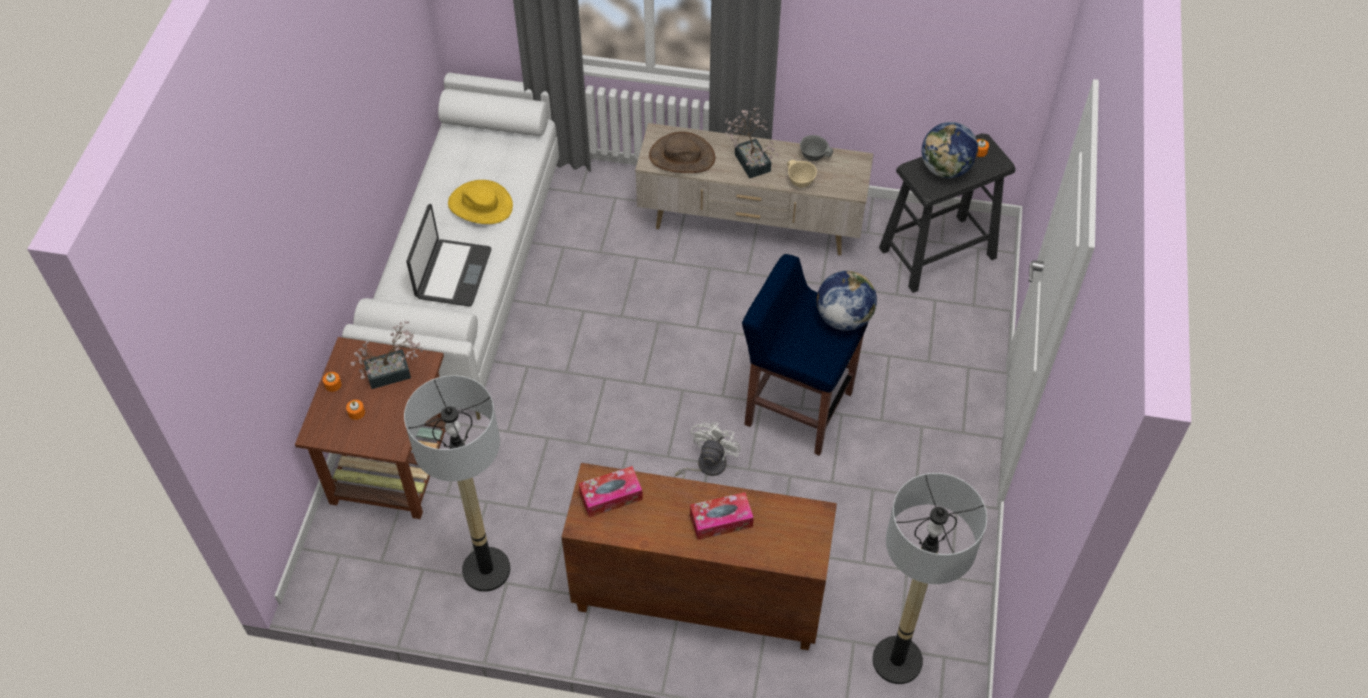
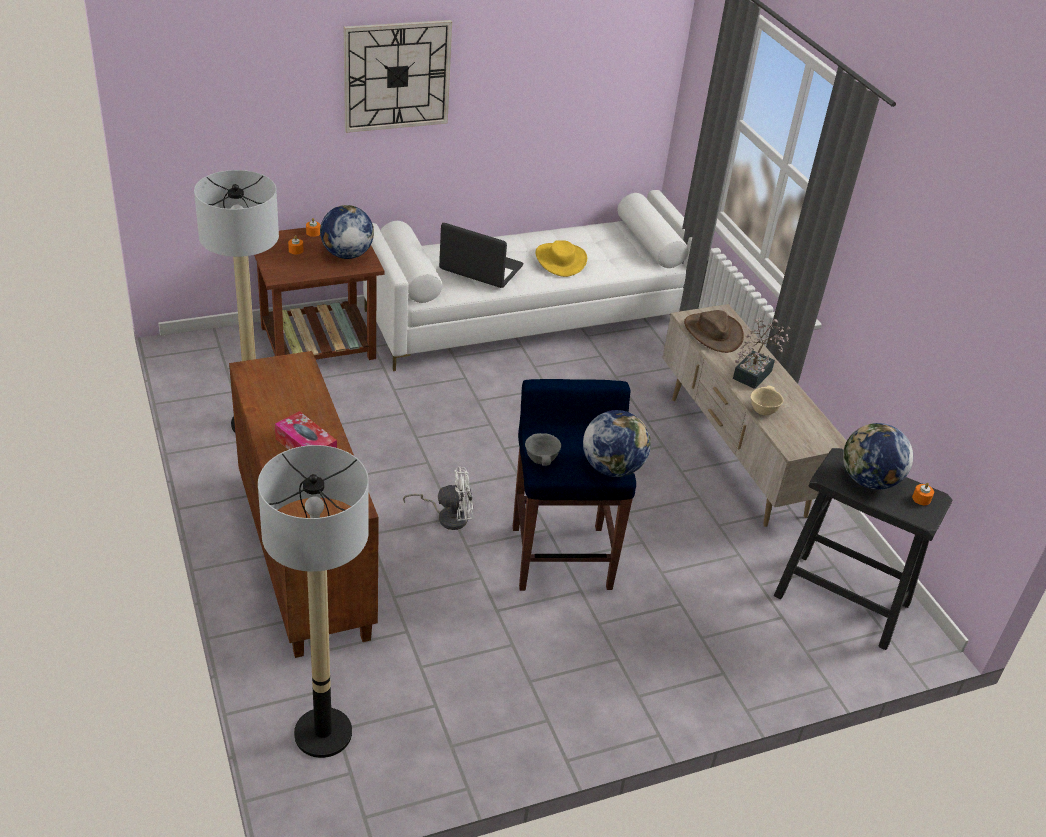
camera: 55 degrees right, 15 degrees down
potted plant [351,321,423,389] -> globe [320,205,374,259]
laptop [406,204,491,306] -> laptop turned 135 degrees counterclockwise [439,223,523,288]
tissue box [579,466,643,517] -> none
grey bowl [800,135,833,161] -> grey bowl moved to [525,433,561,466]
none -> wall clock [344,20,452,133]

